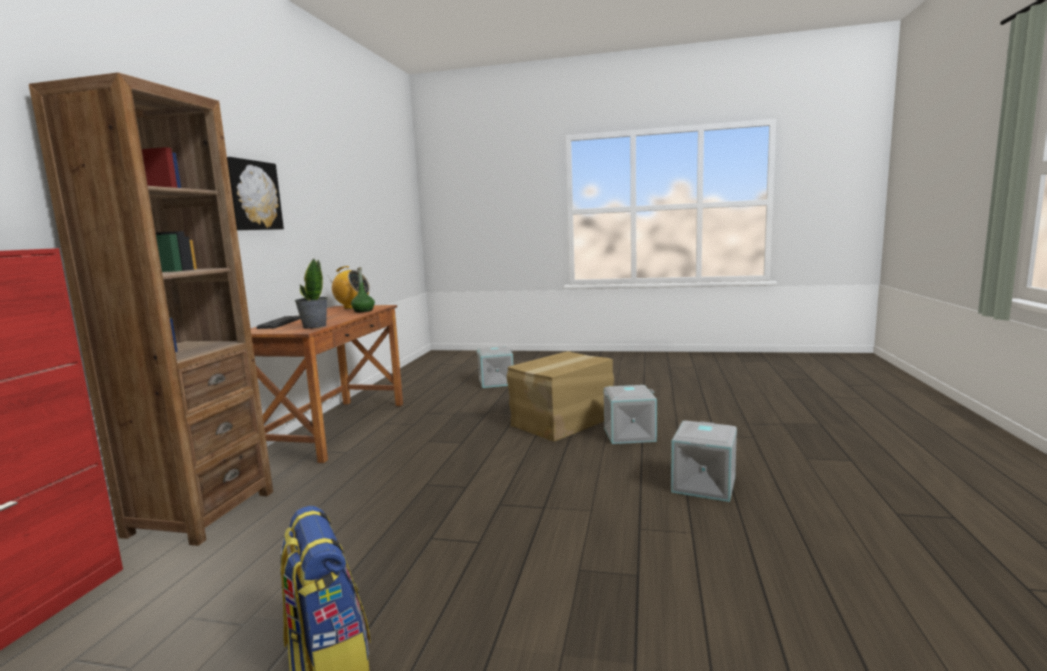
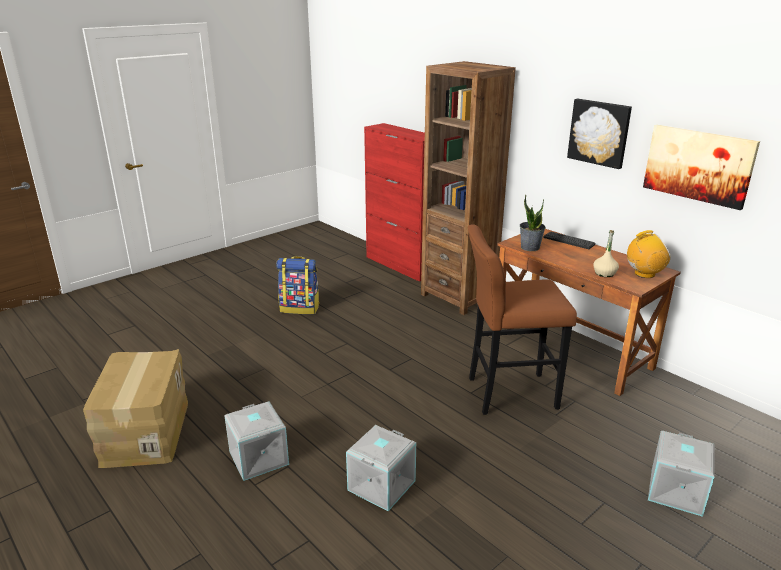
camera: 125 degrees right, 15 degrees up
radio [327,266,370,309] -> radio turned 150 degrees counterclockwise [627,230,671,278]
green bottle [351,267,375,312] -> beige bottle [593,230,619,277]
cardboard box [507,351,614,441] -> cardboard box moved to [83,349,188,468]
none -> brown stool [468,224,577,415]
none -> picture [643,125,760,210]

